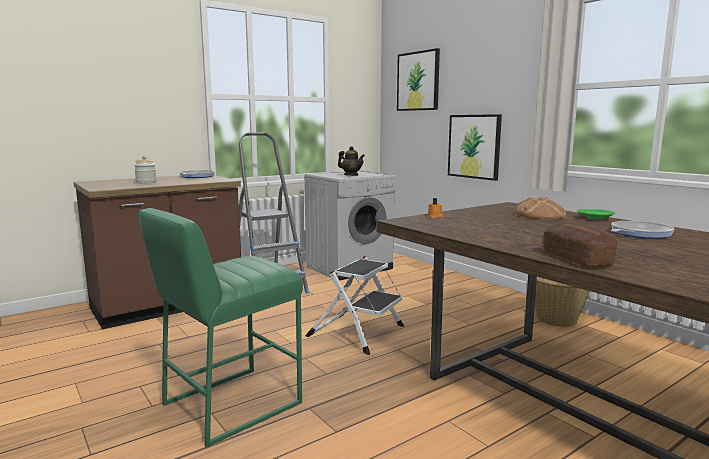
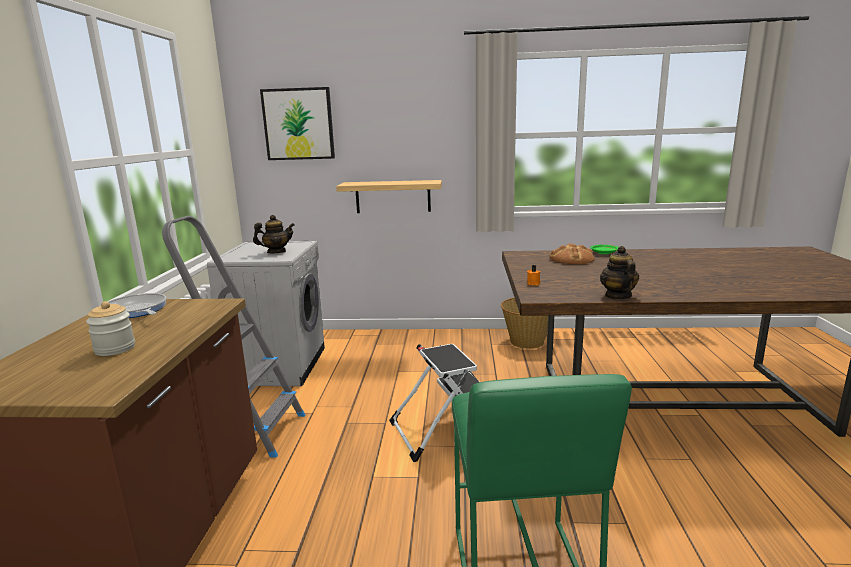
camera: 50 degrees left, 5 degrees up
picture [448,114,502,181] -> shelf [336,180,442,213]
bread [543,223,618,267] -> none
frying pan [611,221,674,239] -> none
none -> teapot [600,246,639,300]

